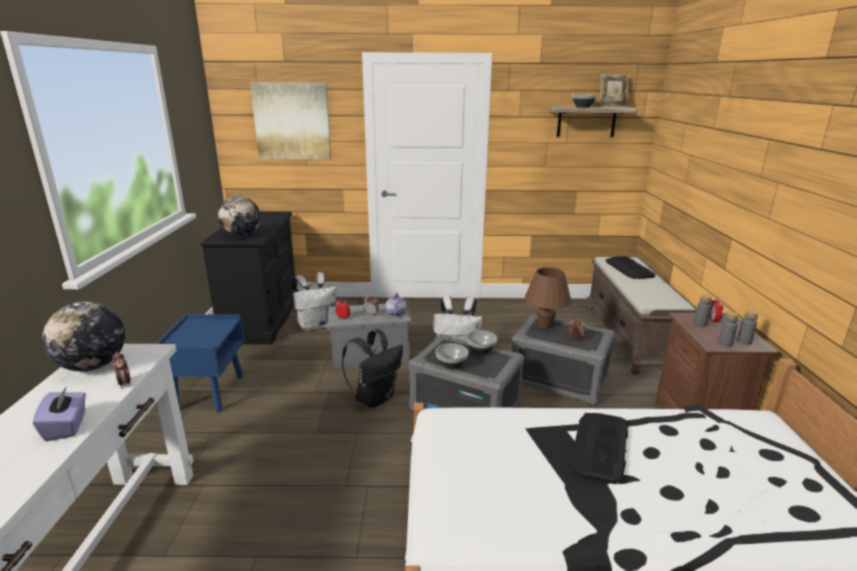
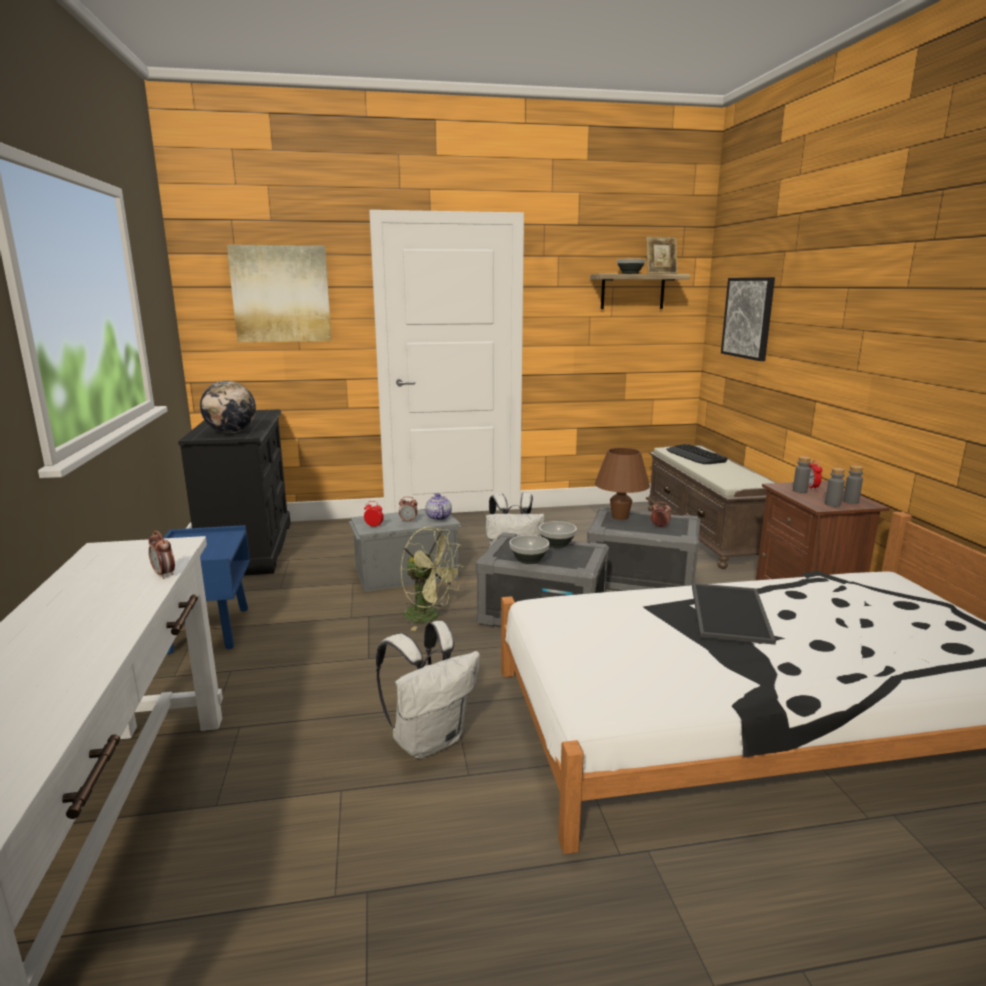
camera: 10 degrees left, 5 degrees down
purple tissue box [33,386,86,441] -> none
globe [42,302,125,371] -> none
white backpack [292,272,337,331] -> white backpack moved to [376,621,480,758]
black backpack [342,329,403,408] -> green fan [400,527,464,631]
keyboard [571,413,628,484] -> tray [692,583,776,645]
none -> picture [721,277,775,361]

